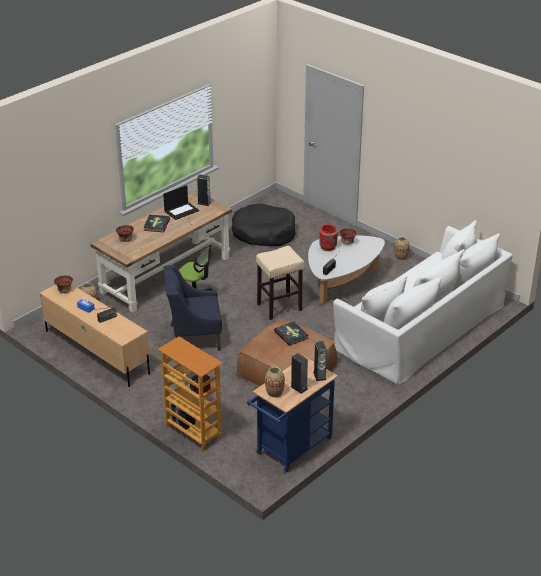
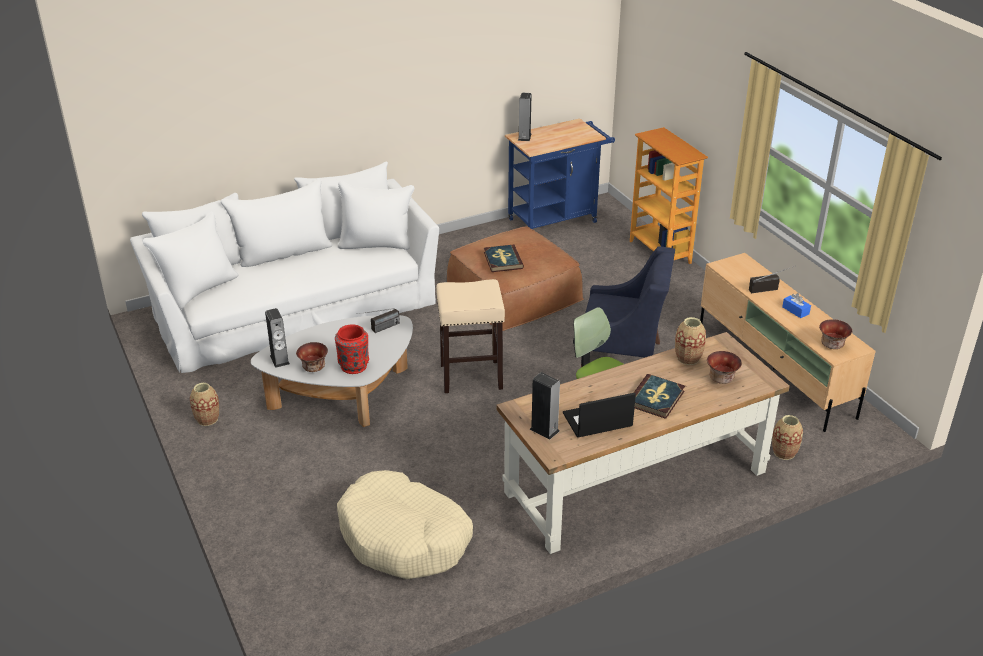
camera: 160 degrees left, 0 degrees up
black dog bed [231,204,295,246] -> beige dog bed [337,470,473,579]
vase [265,366,285,398] -> vase moved to [675,317,706,365]
speaker [290,353,308,394] -> speaker moved to [265,308,290,368]

